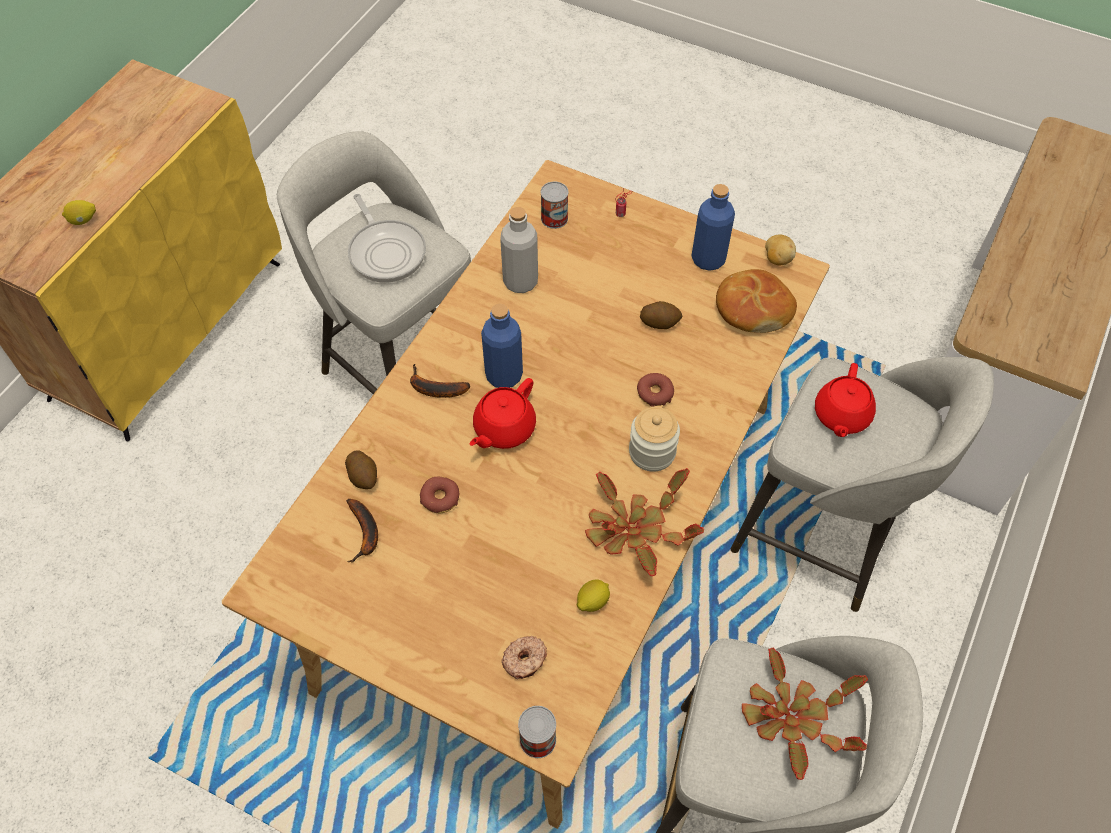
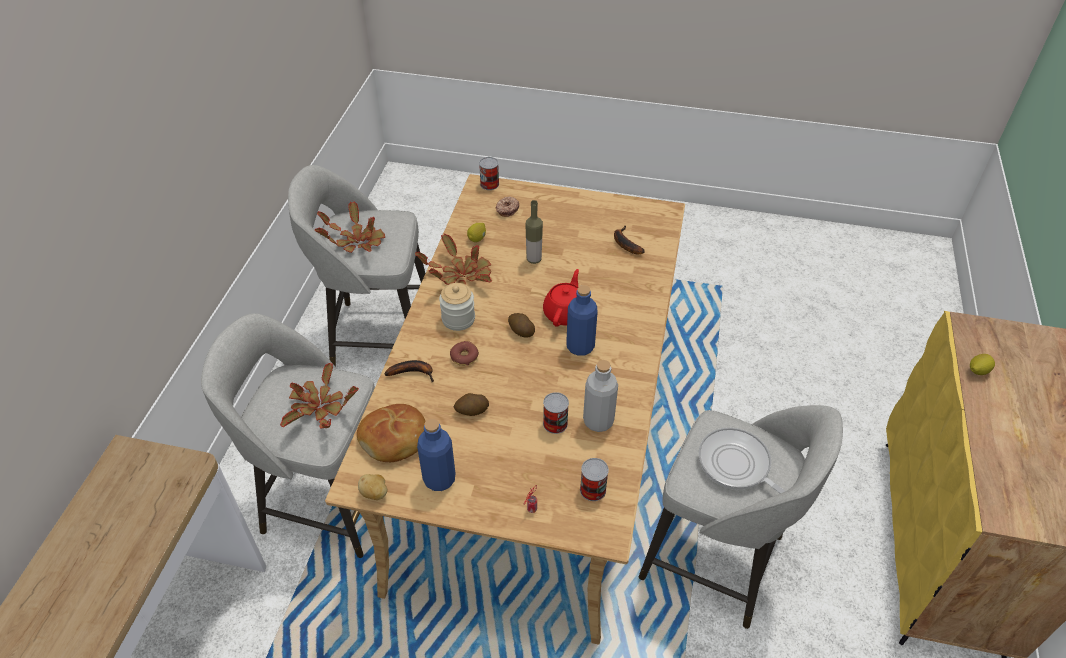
camera: 165 degrees right, 10 degrees down
potato [345,450,377,489] -> potato moved to [508,313,535,338]
banana [410,364,470,398] -> banana moved to [384,360,434,382]
donut [420,477,459,513] -> none
red teapot [815,363,876,437] -> potted plant [280,363,359,429]
none -> bottle [525,200,543,264]
none -> can [543,392,569,434]

